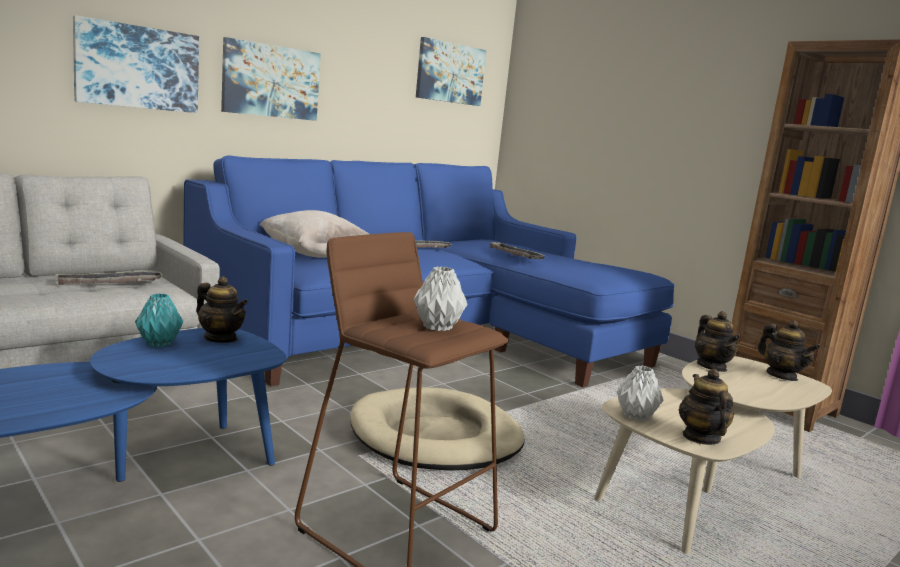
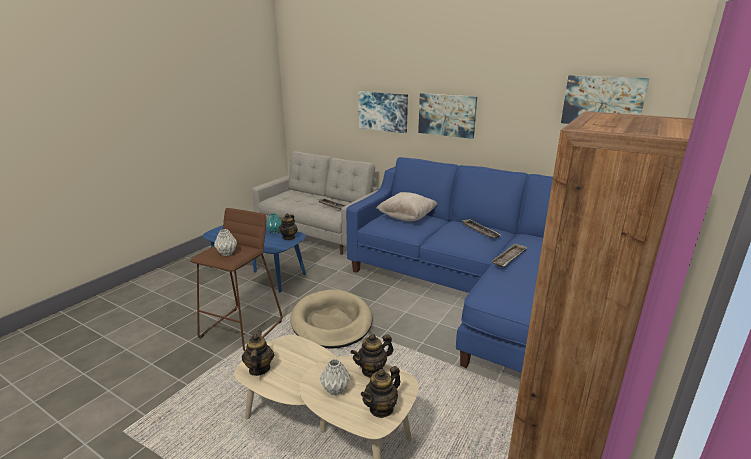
camera: 75 degrees right, 10 degrees up
grey vase [617,365,664,421] -> grey vase moved to [320,359,350,396]
teapot [679,369,734,445] -> teapot turned 75 degrees counterclockwise [242,331,274,376]

